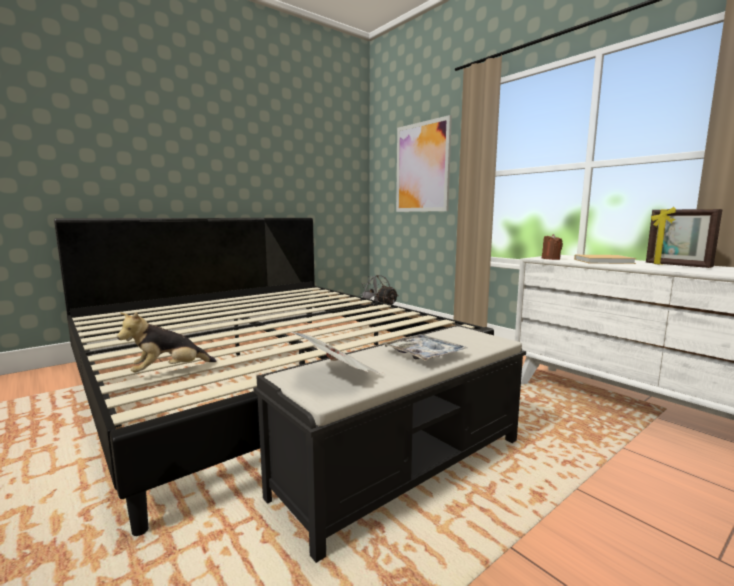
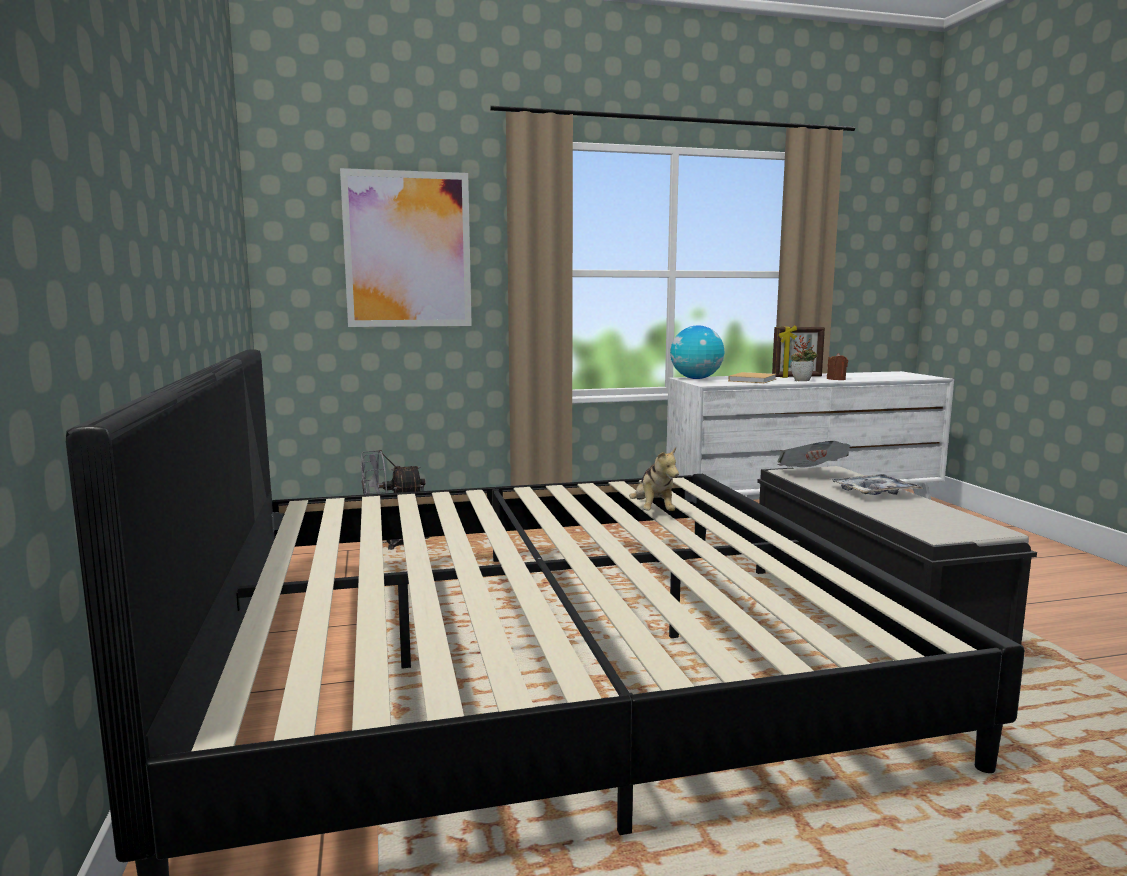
camera: 65 degrees left, 0 degrees up
plush toy [117,312,216,373] -> plush toy moved to [629,447,679,511]
newspaper [290,332,384,374] -> newspaper moved to [777,441,850,467]
brown candle [542,234,563,260] -> brown candle moved to [827,353,848,380]
none -> globe [670,325,724,379]
none -> potted plant [791,335,818,381]

